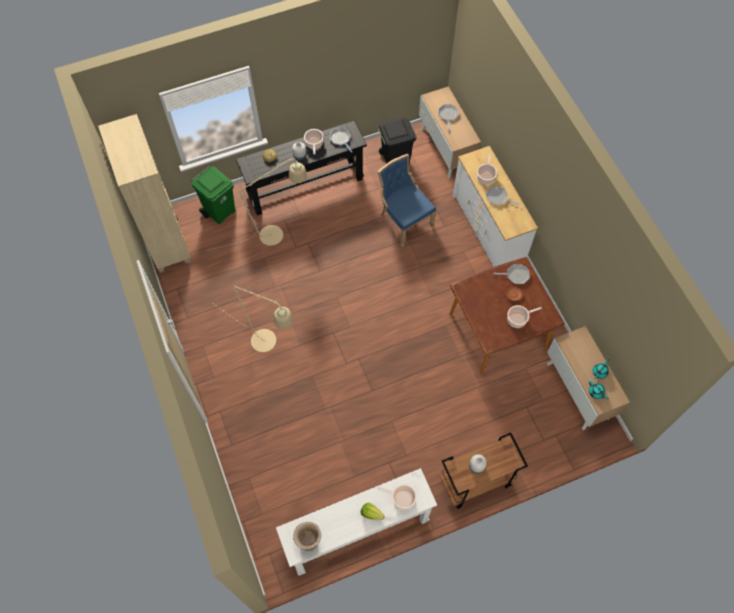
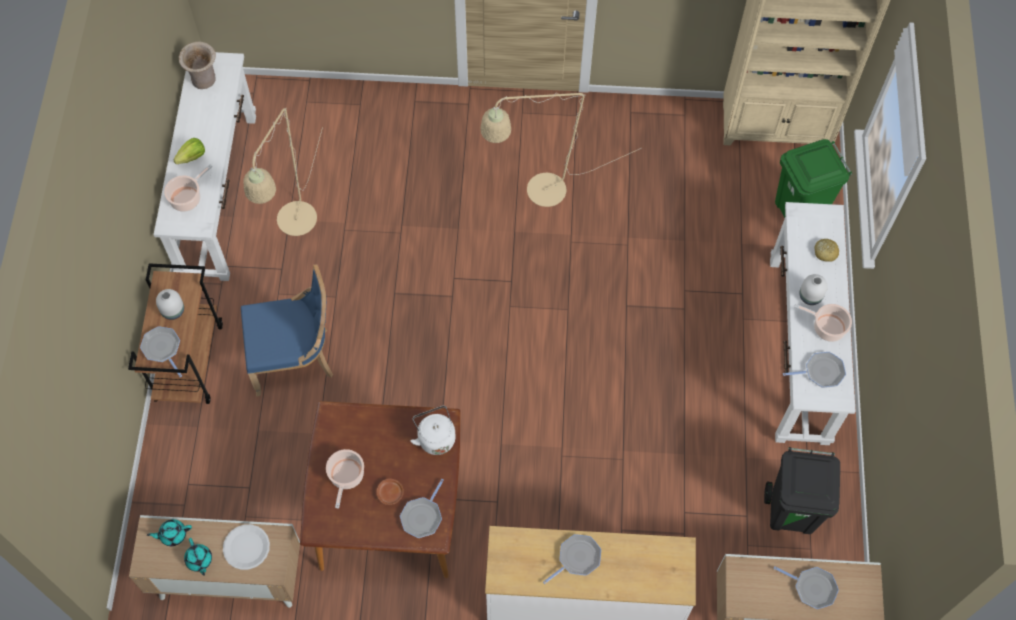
camera: 115 degrees right, 0 degrees up
beige floor lamp [206,158,307,251] -> beige floor lamp moved to [244,108,323,236]
black console table [236,121,367,216] -> white console table [770,202,856,445]
blue chair [378,154,436,247] -> blue chair moved to [241,264,333,397]
cooking pot [477,153,497,185] -> none
none -> frying pan [140,326,182,377]
none -> white plate [223,524,270,570]
none -> white kettle [410,406,456,455]

